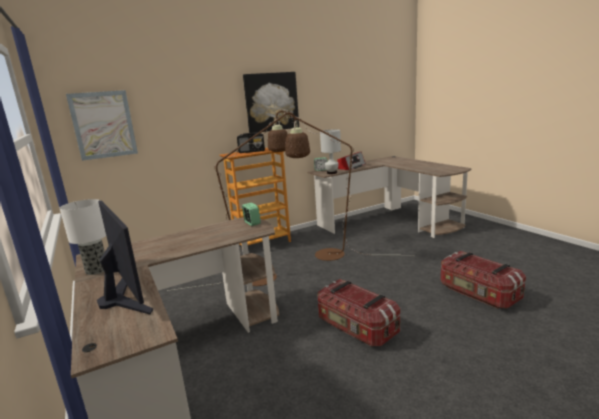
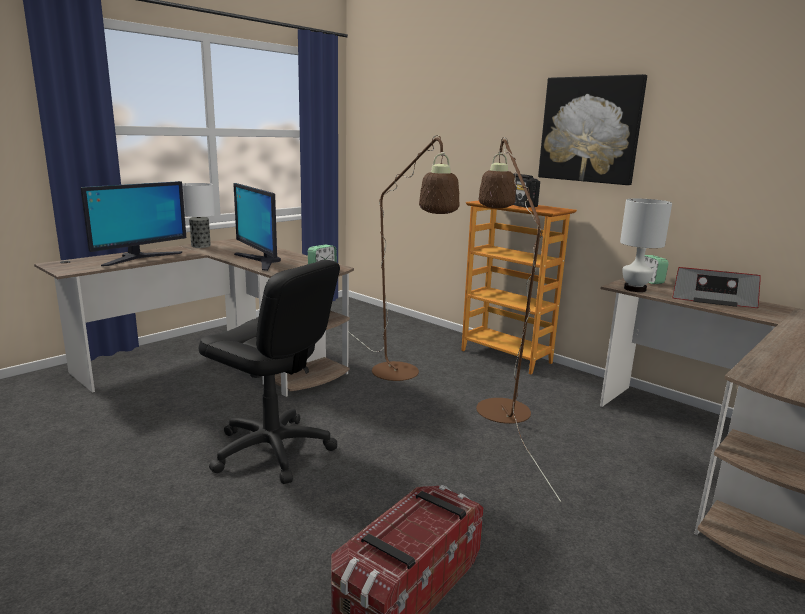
camera: 70 degrees right, 0 degrees up
picture [66,90,138,161] -> none
storage box [318,279,400,347] -> black office chair [199,260,340,484]
none -> monitor [233,183,281,271]

